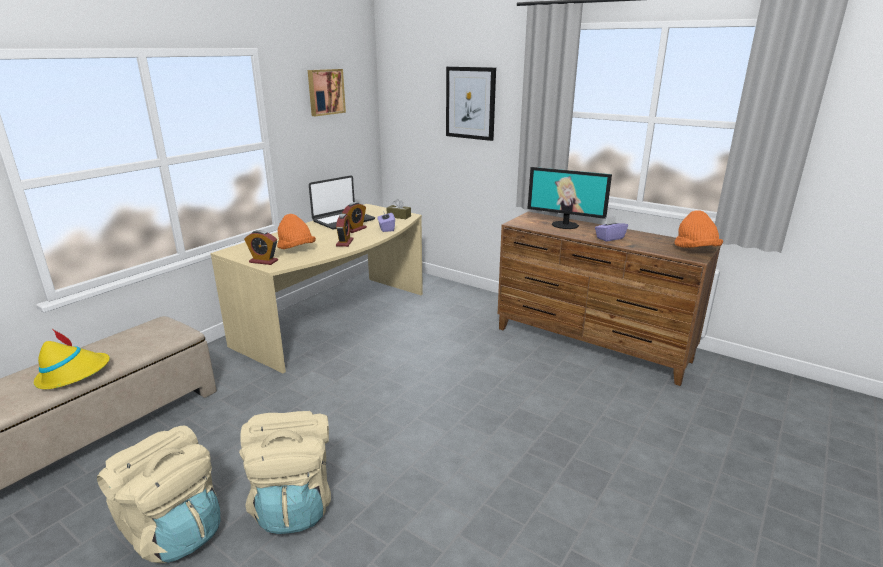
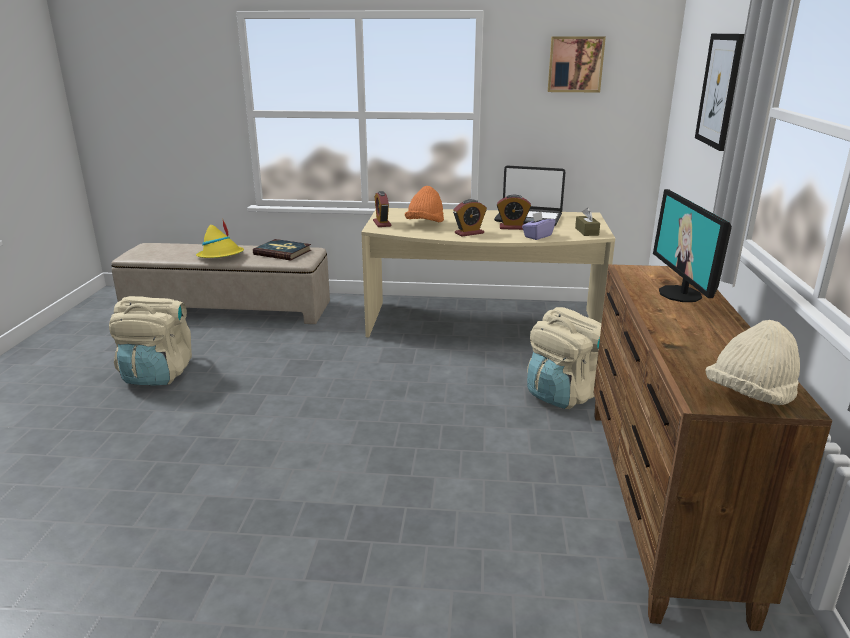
camera: 60 degrees right, 0 degrees up
beige backpack [239,411,331,534] -> beige backpack moved to [527,307,602,409]
purple tissue box [595,216,628,242] -> none
orange hat [674,210,723,248] -> beige hat [705,320,800,405]
none -> book [253,239,311,260]

